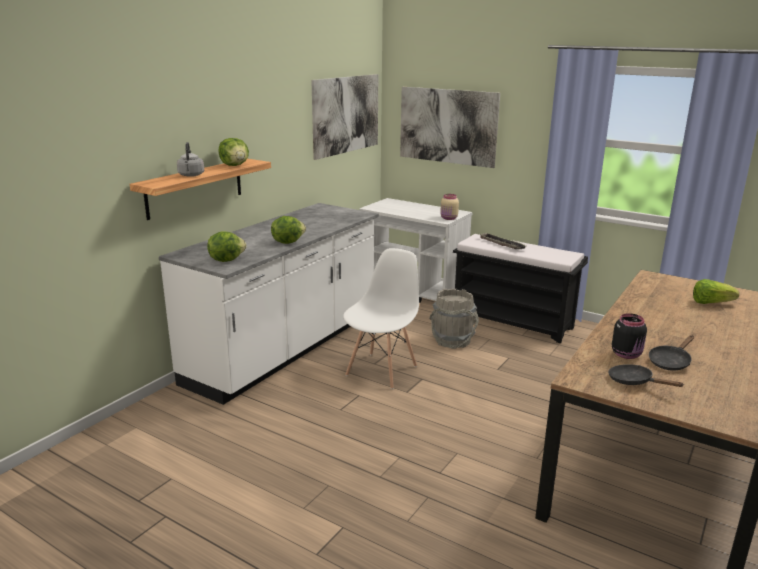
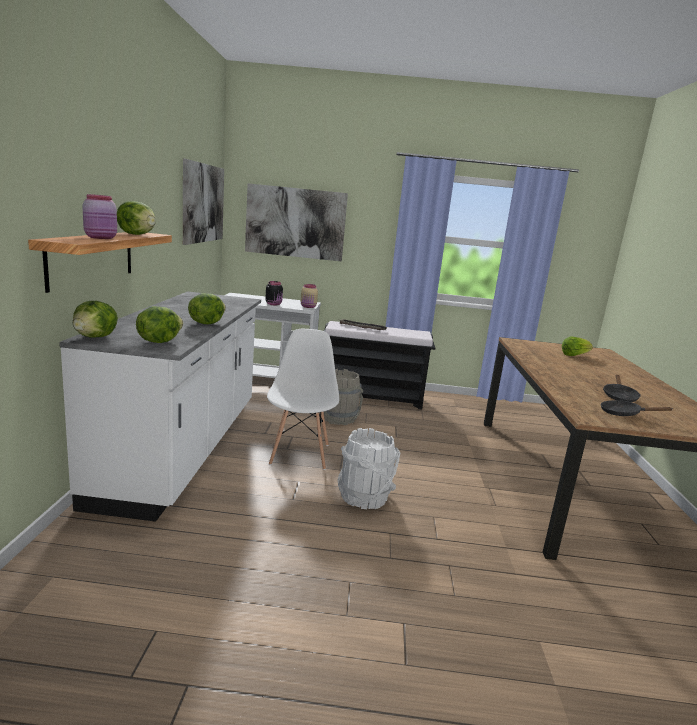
camera: 30 degrees left, 5 degrees down
grey kettle [177,142,204,177] -> pink jar [82,194,117,239]
black jar [612,313,647,359] -> black jar moved to [265,281,283,305]
none -> lettuce [73,301,118,337]
none -> white bucket [337,428,400,509]

